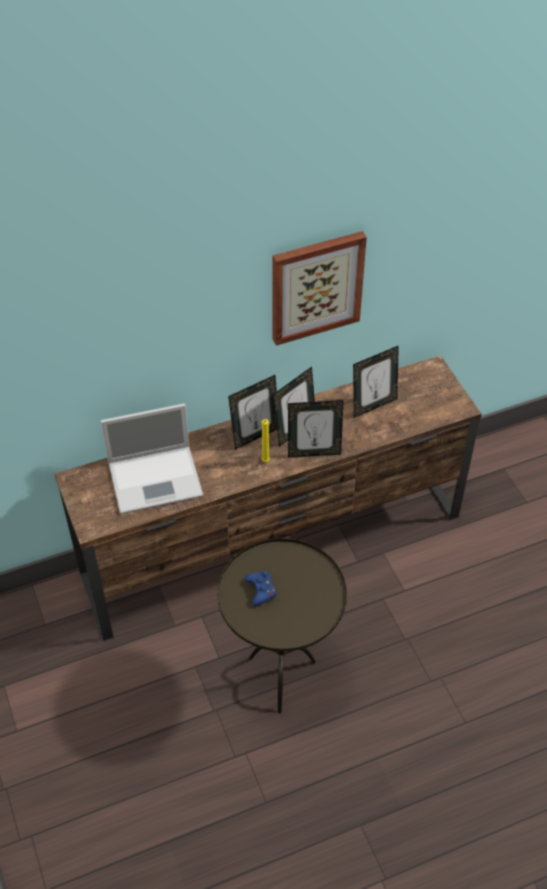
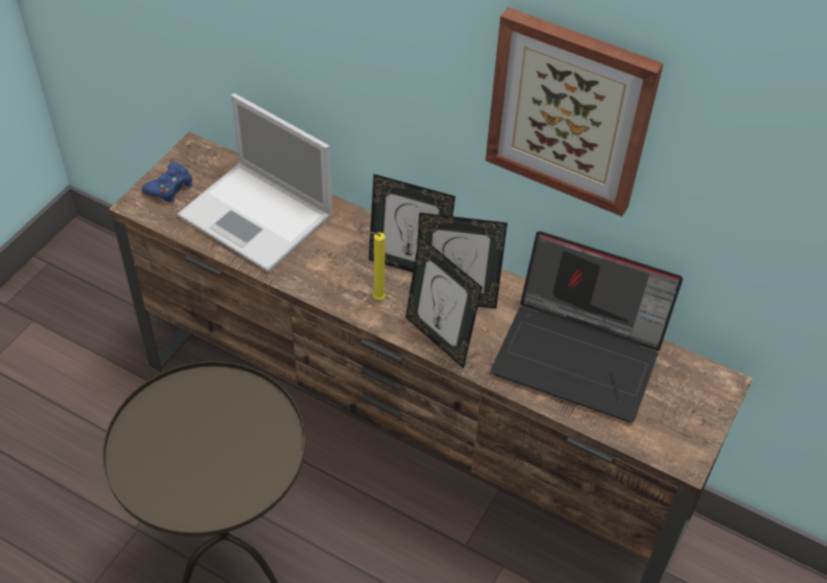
camera: 50 degrees right, 0 degrees up
blue game controller [245,571,277,606] -> blue game controller moved to [142,162,193,202]
picture frame [353,345,399,418] -> laptop [491,231,683,422]

